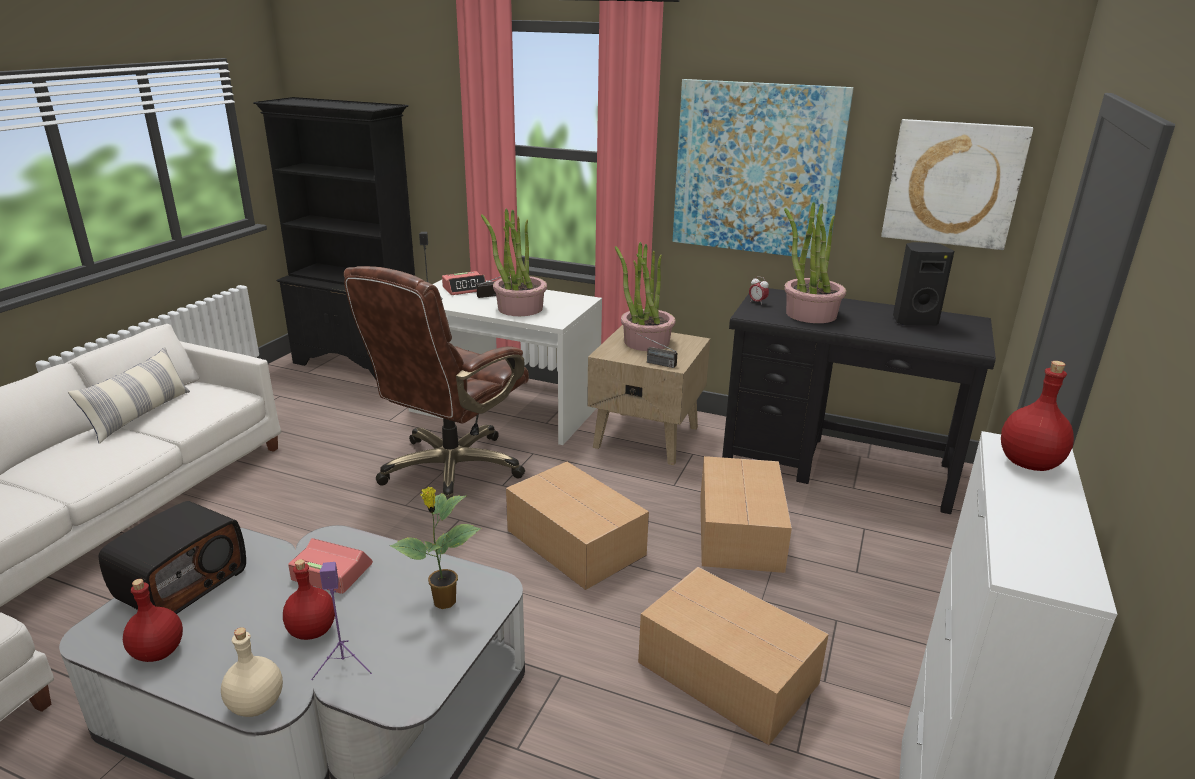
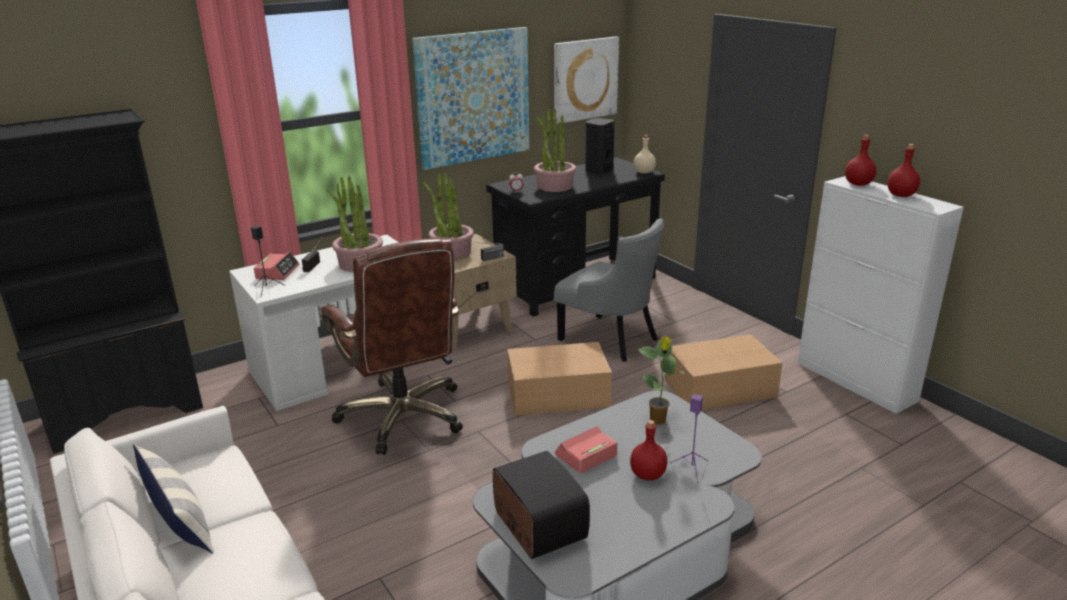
camera: 55 degrees left, 0 degrees up
red bottle [123,579,183,662] -> red bottle moved to [887,144,920,197]
beige bottle [221,627,283,717] -> beige bottle moved to [634,135,656,174]
cardboard box [700,456,792,573] -> grey chair [553,219,664,362]

